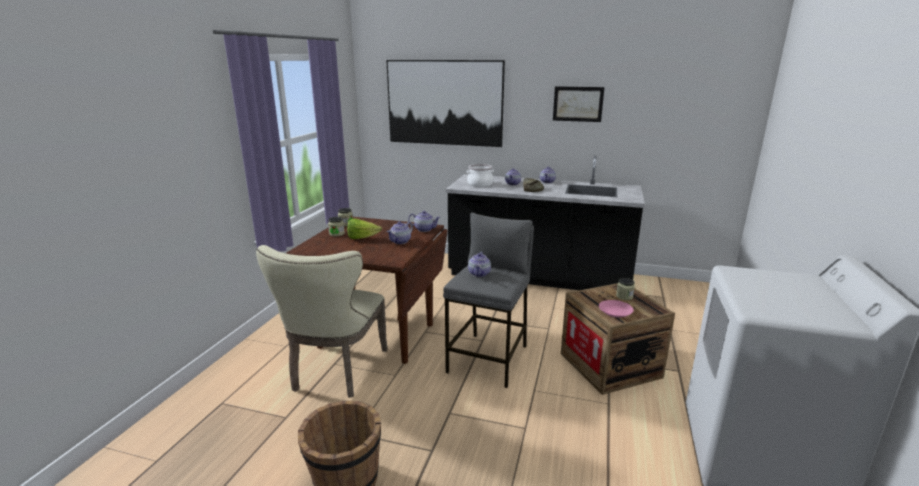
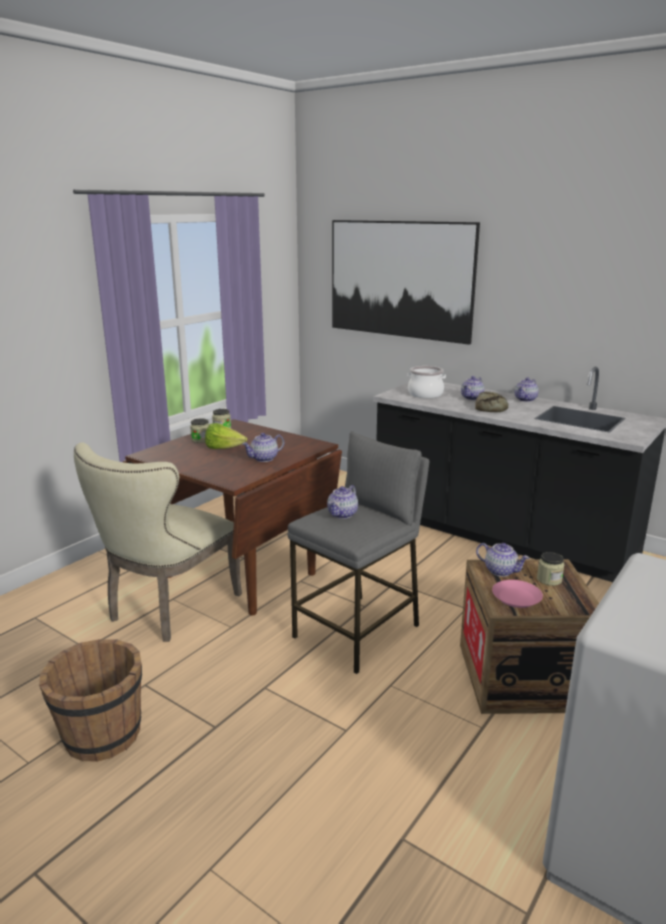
camera: 20 degrees right, 0 degrees up
teapot [408,211,440,232] -> teapot moved to [476,543,529,577]
picture [553,86,604,122] -> none

